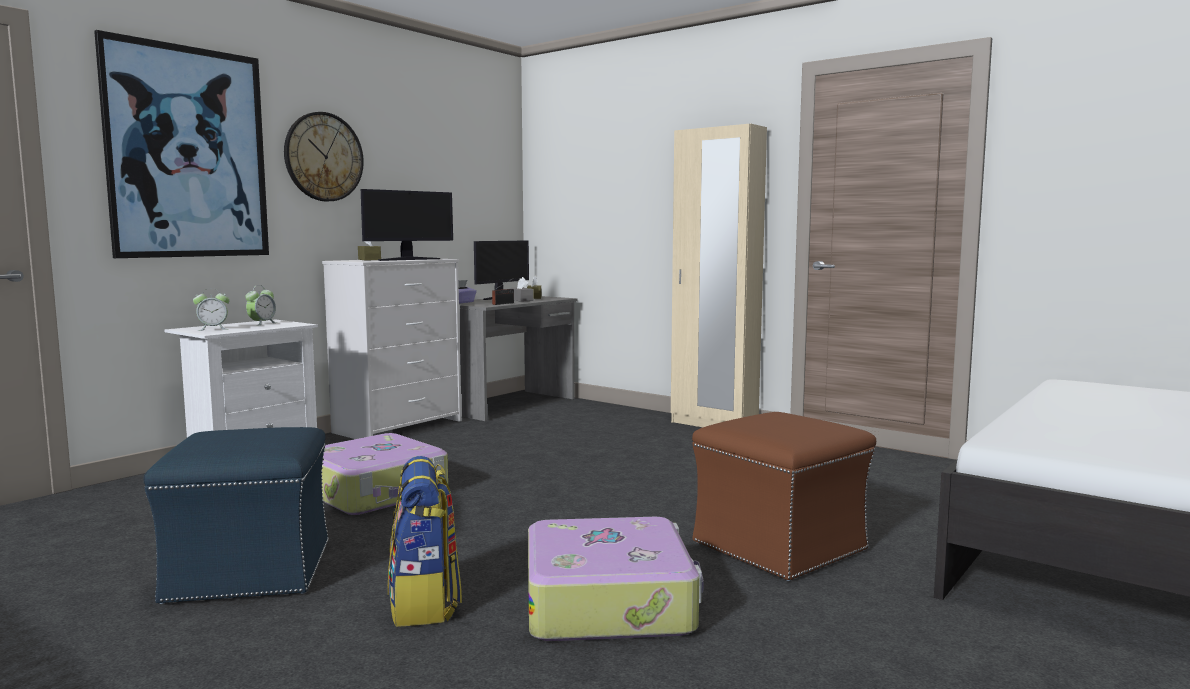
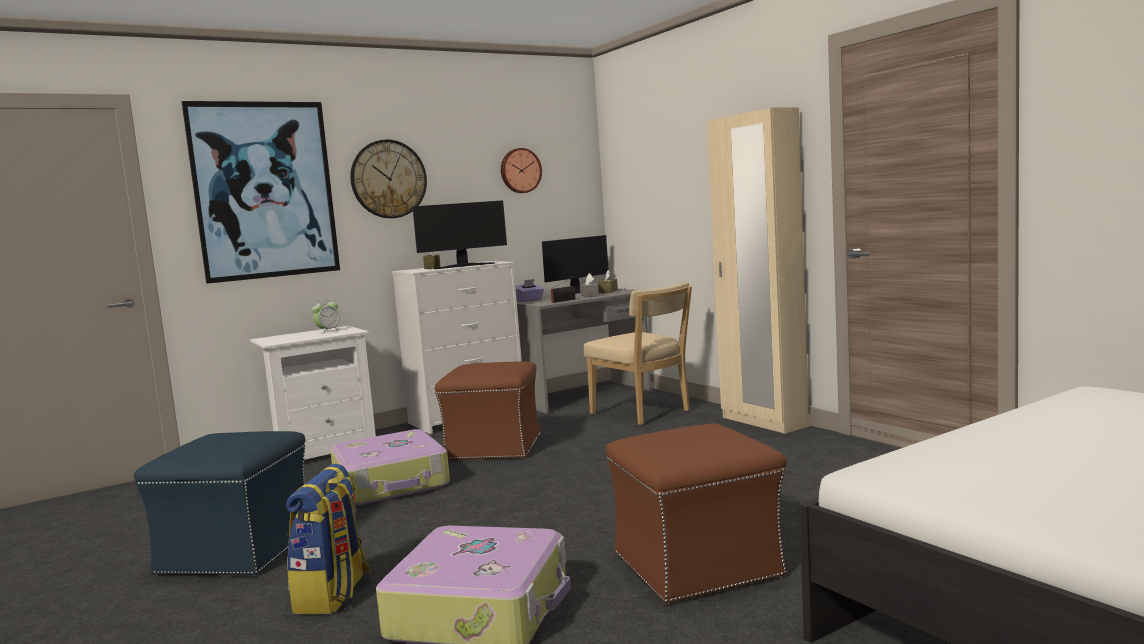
camera: 20 degrees right, 0 degrees up
alarm clock [193,288,230,331] -> none
none -> brown ottoman [435,361,540,460]
none -> wall clock [501,148,542,193]
none -> beige chair [584,282,692,425]

